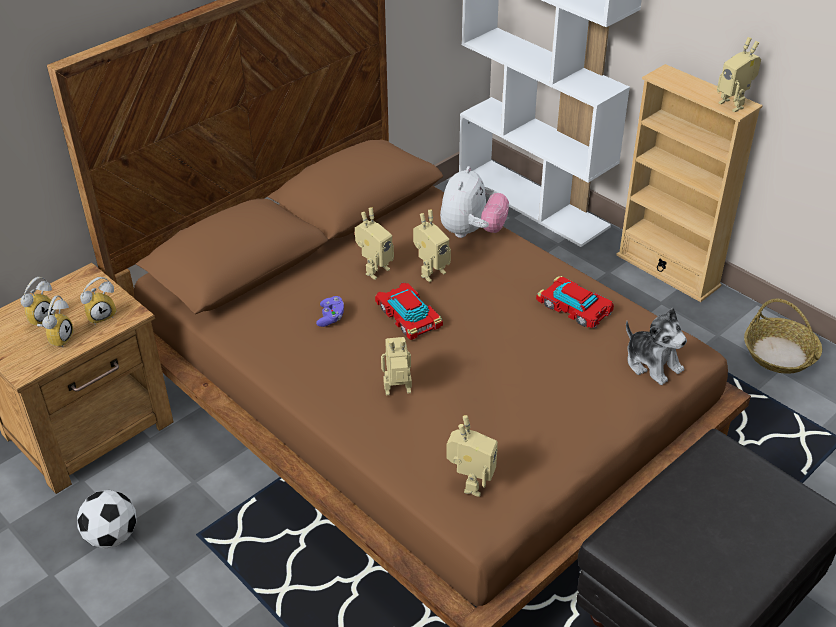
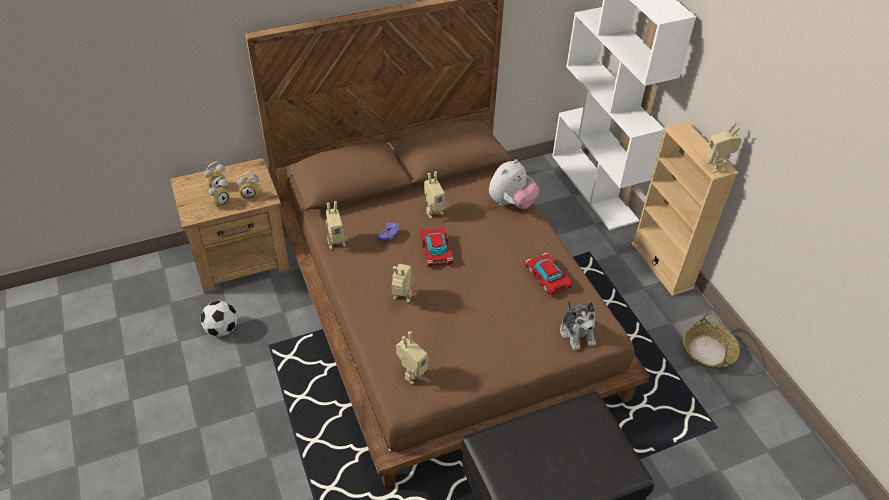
camera: 20 degrees right, 5 degrees up
toy robot [413,210,451,282] -> toy robot moved to [326,201,347,249]

